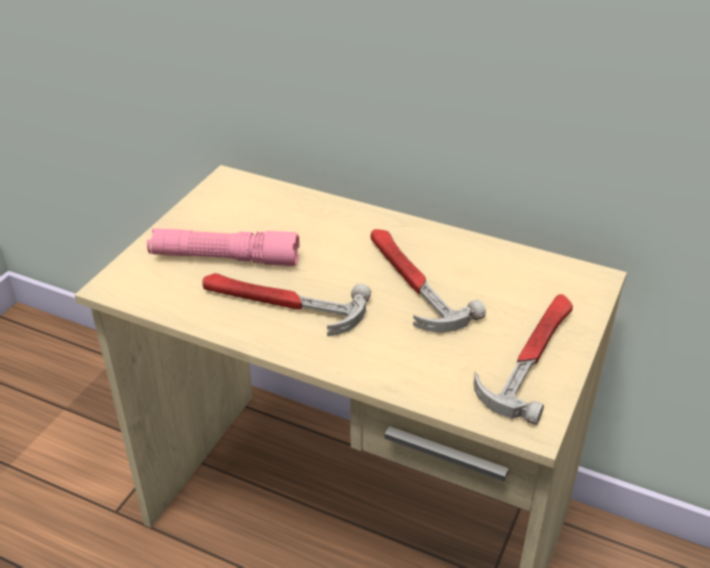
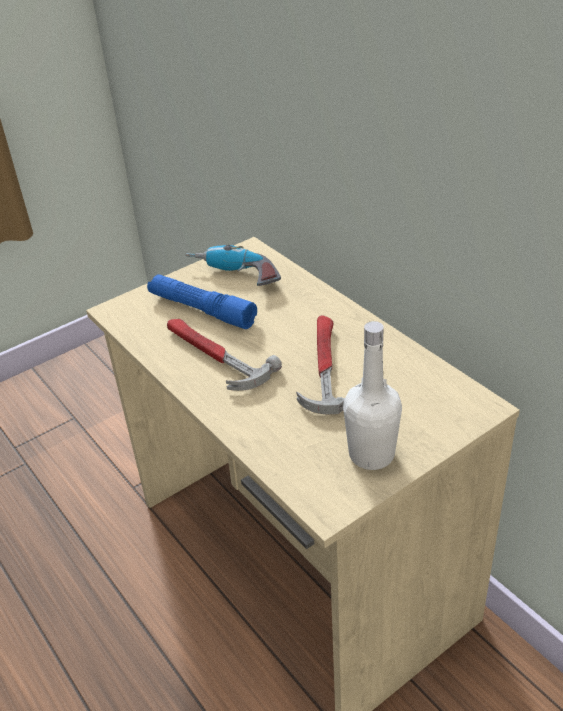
camera: 30 degrees right, 0 degrees up
pink flashlight [147,228,299,266] -> blue flashlight [147,274,257,329]
hammer [474,294,573,425] -> white bottle [343,321,402,470]
none -> power drill [186,245,281,286]

